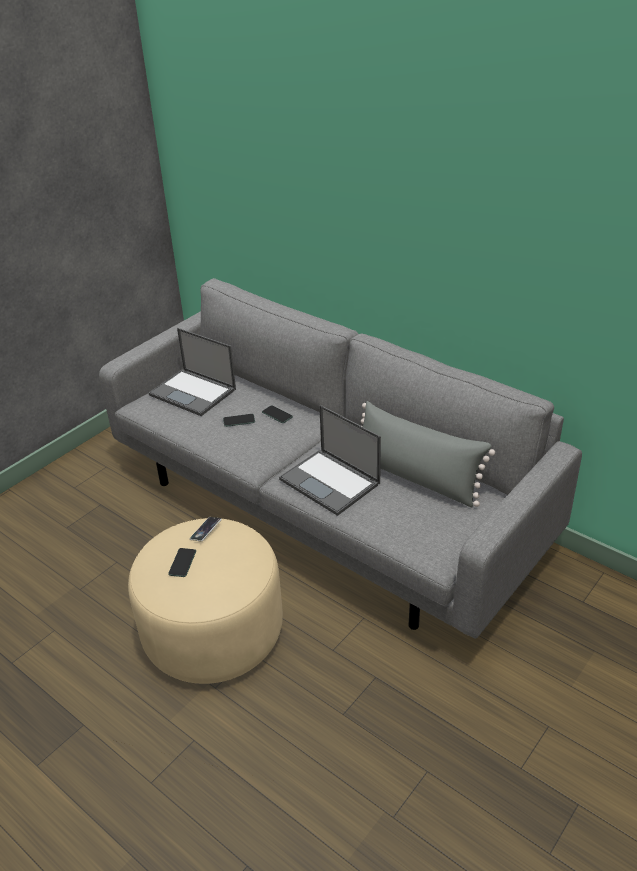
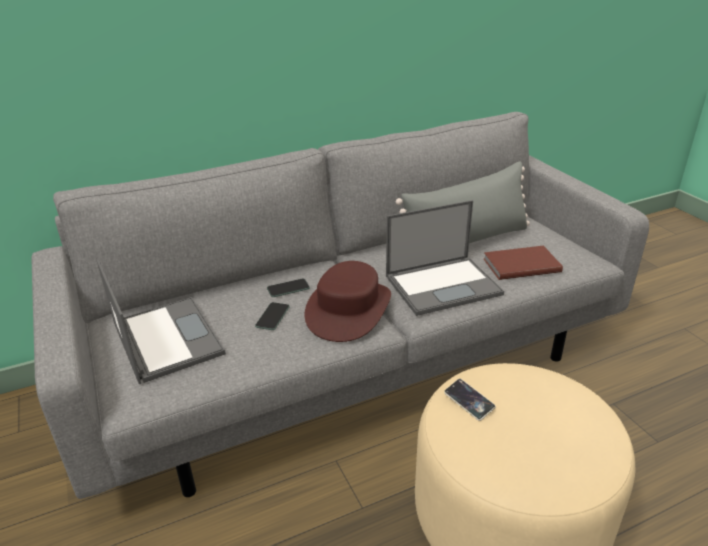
camera: 65 degrees left, 5 degrees down
laptop [149,328,236,416] -> laptop turned 90 degrees counterclockwise [97,259,226,384]
phone [168,548,196,577] -> none
none -> brown hat [304,261,391,342]
none -> brown book [484,246,563,280]

